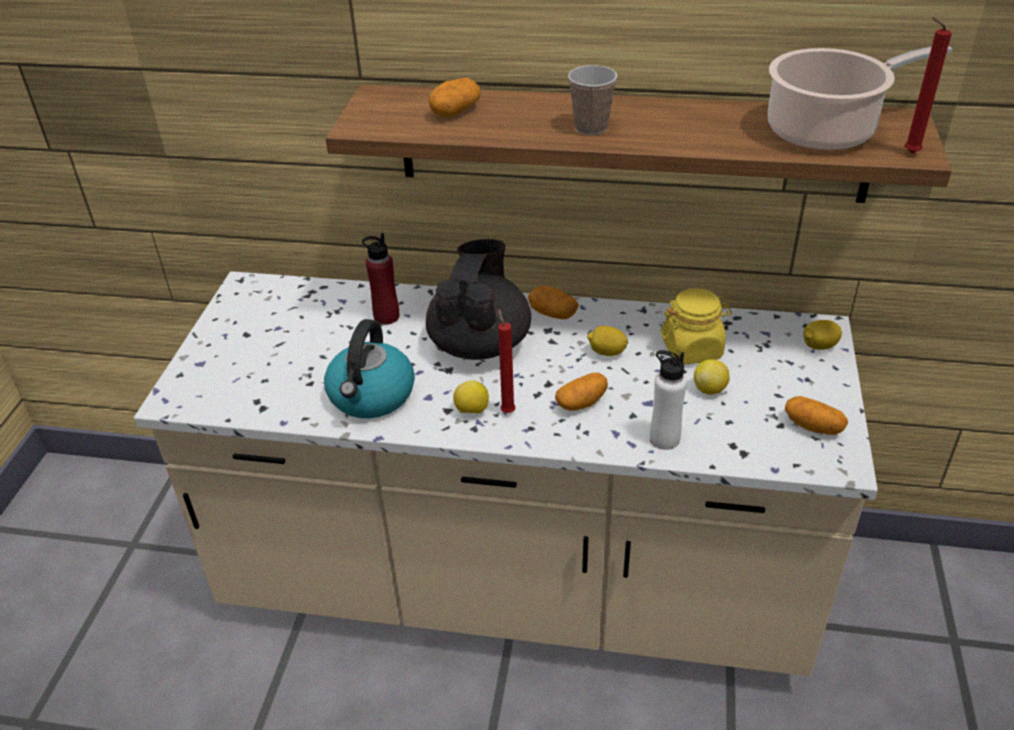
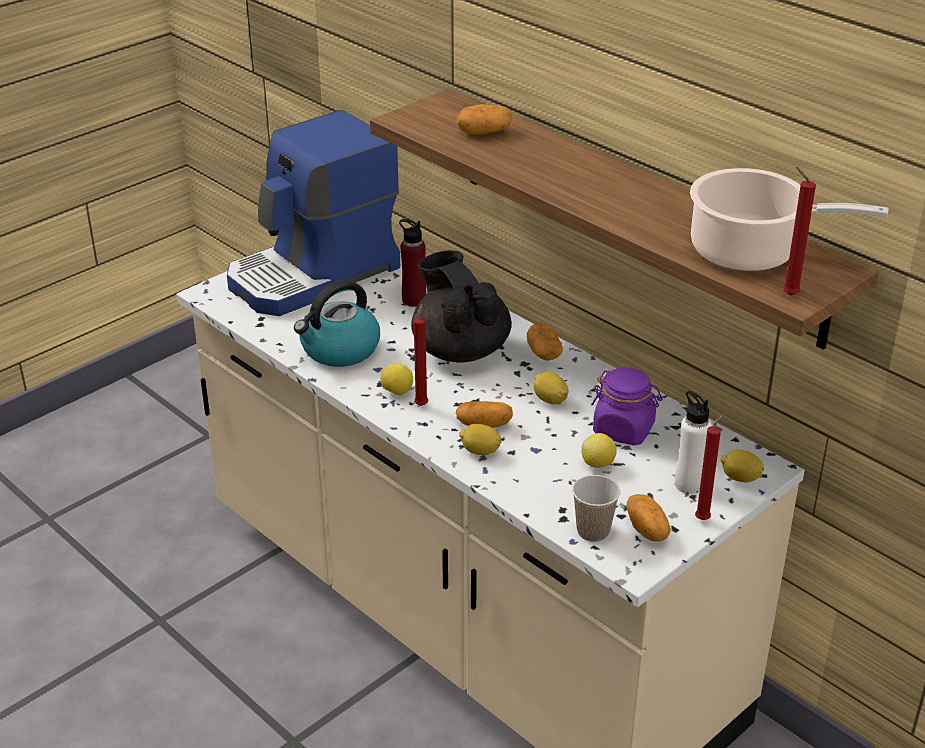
camera: 35 degrees right, 5 degrees down
black teapot [426,239,531,360] -> black teapot turned 75 degrees counterclockwise [411,250,512,362]
cup [568,65,617,135] -> cup moved to [572,475,620,542]
white bottle [650,350,687,450] -> white bottle moved to [675,391,712,494]
yellow jar [660,288,732,365] -> purple jar [591,367,663,445]
none -> coffee machine [227,110,400,316]
none -> lemon [459,424,502,455]
none -> red candle [695,414,724,520]

